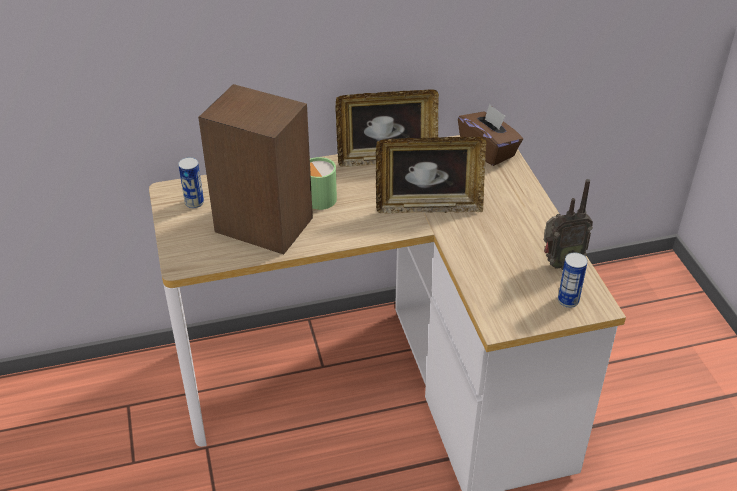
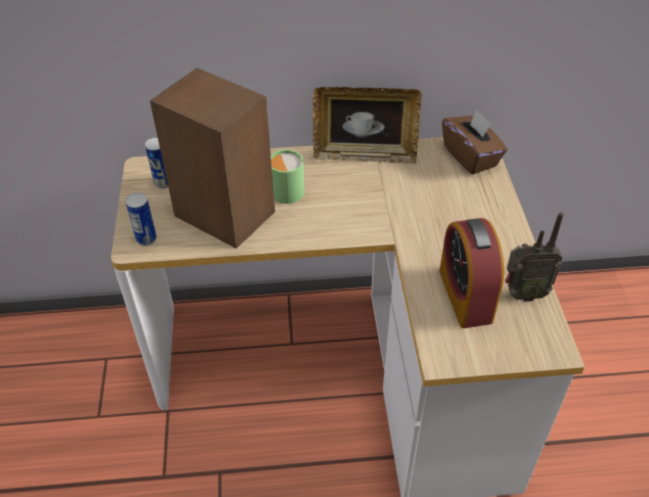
camera: 10 degrees right, 5 degrees up
picture frame [376,137,486,214] -> none
can [558,252,588,308] -> can moved to [125,193,157,246]
none -> alarm clock [439,218,504,328]

